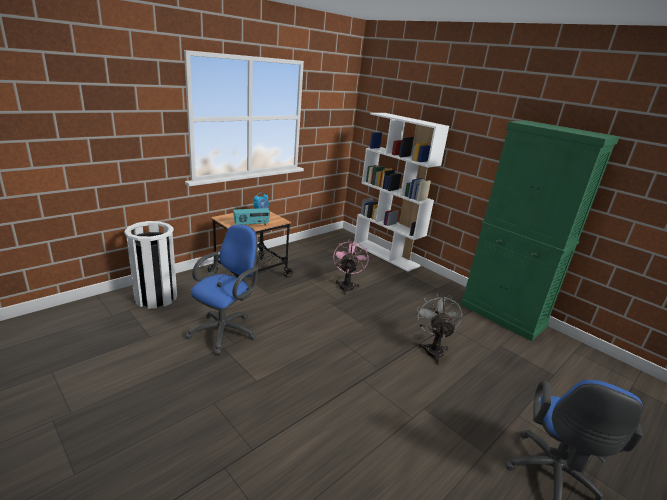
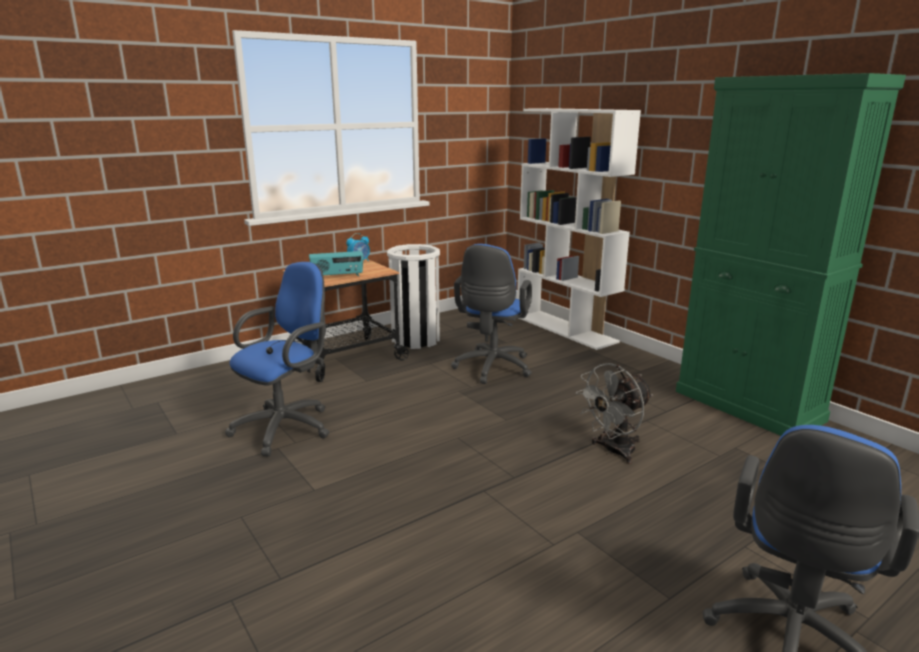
camera: 10 degrees right, 5 degrees down
white trash can [124,221,177,309] -> white trash can moved to [387,244,440,349]
pink fan [333,239,369,295] -> blue office chair [451,244,532,384]
grey fan [417,293,462,365] -> grey fan turned 135 degrees counterclockwise [576,363,653,464]

